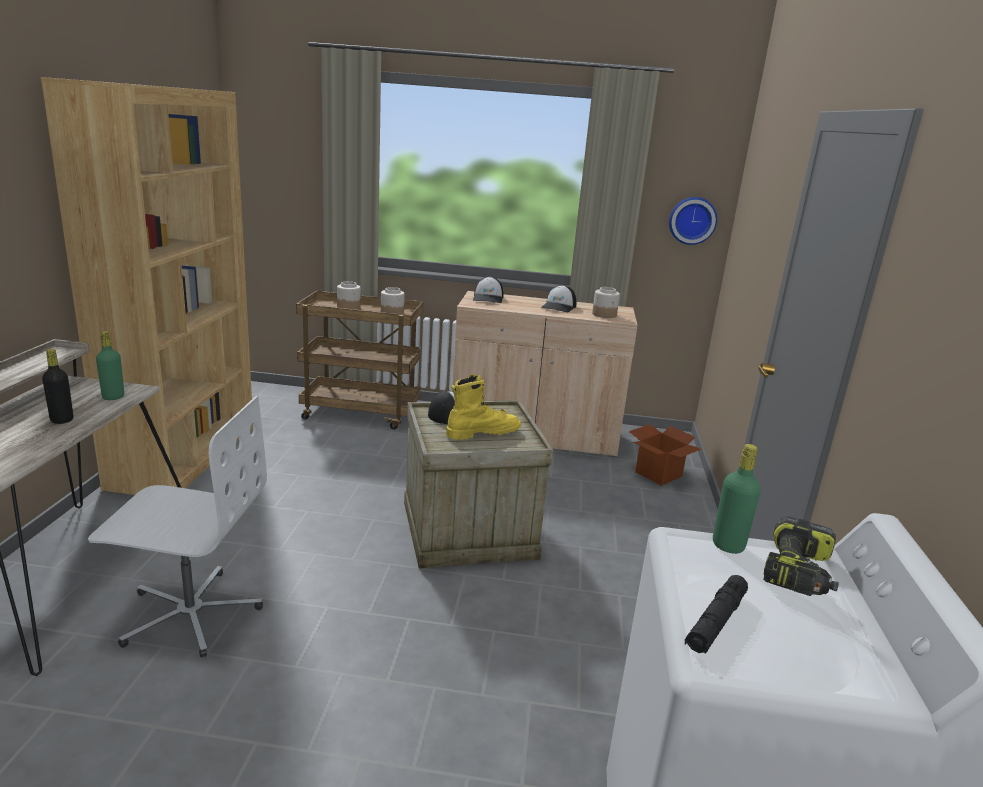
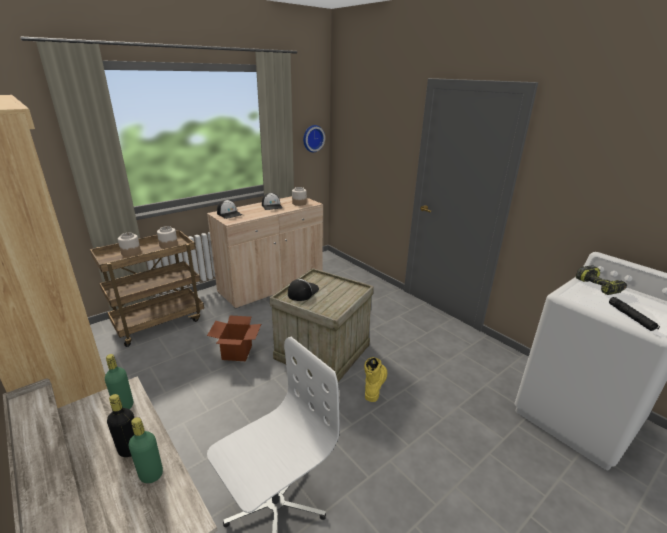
camera: 45 degrees left, 5 degrees up
yellow boot [446,374,521,440] -> yellow boot moved to [364,357,387,402]
cardboard box [629,424,702,486] -> cardboard box moved to [207,315,261,361]
green bottle [713,444,761,554] -> green bottle moved to [129,417,163,483]

